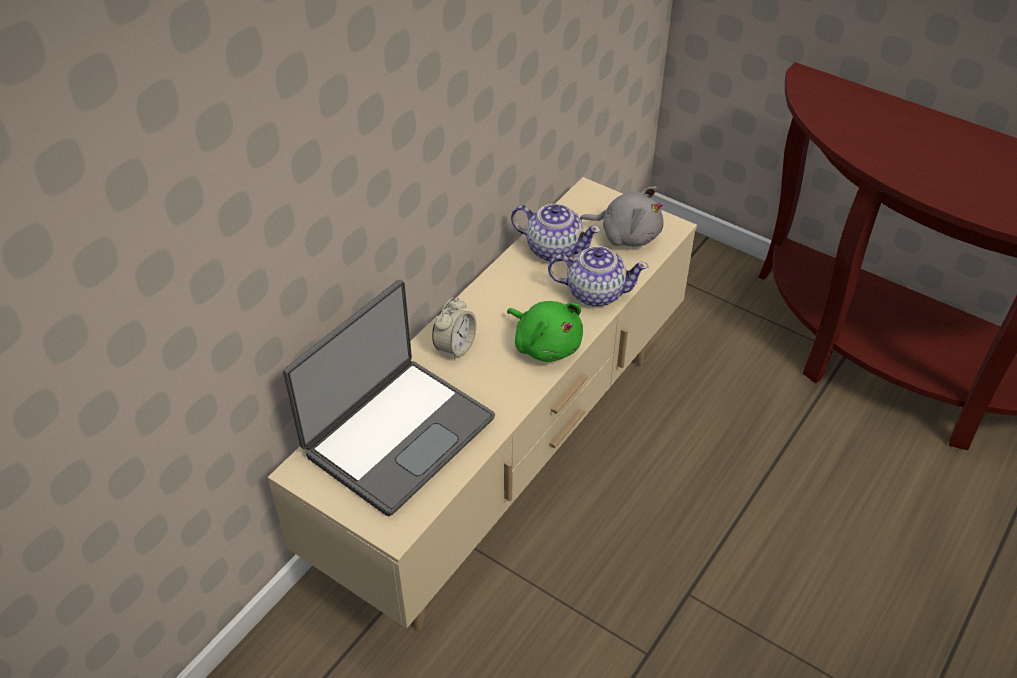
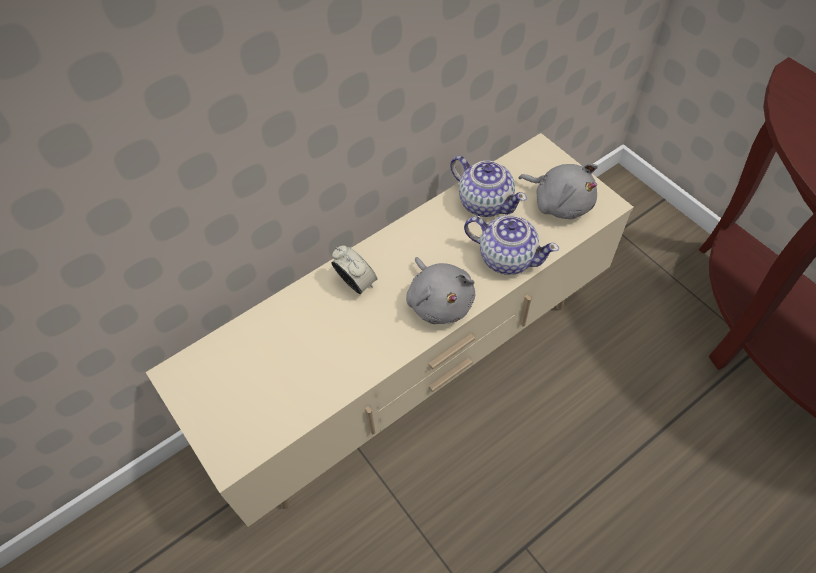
camera: 20 degrees right, 10 degrees up
laptop [283,280,495,516] -> none
alarm clock [432,297,477,361] -> alarm clock turned 90 degrees counterclockwise [331,246,378,294]
green plush toy [507,301,583,362] -> grey plush toy [406,257,475,324]

